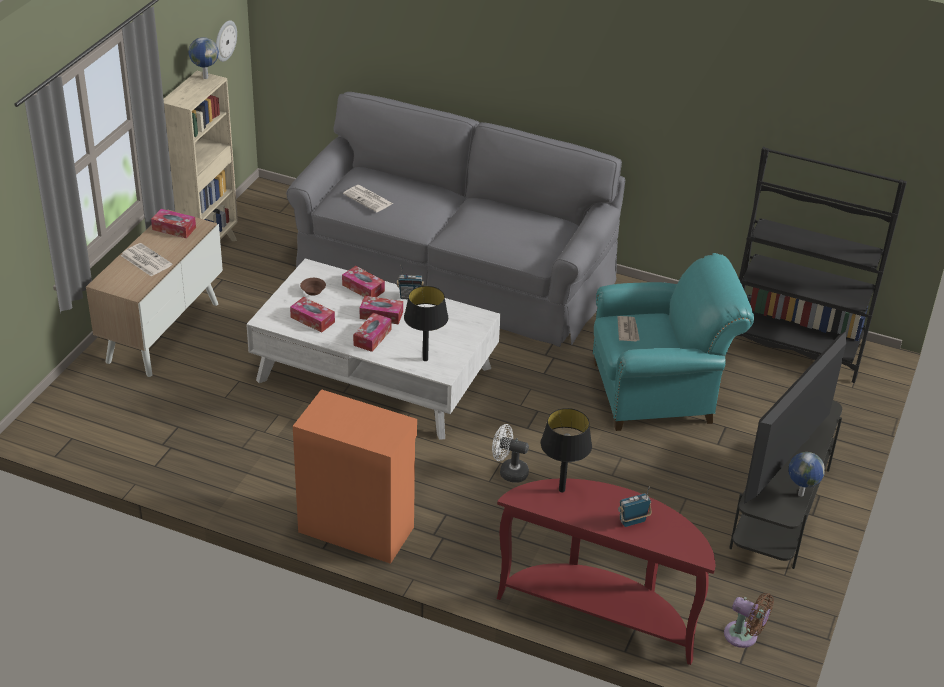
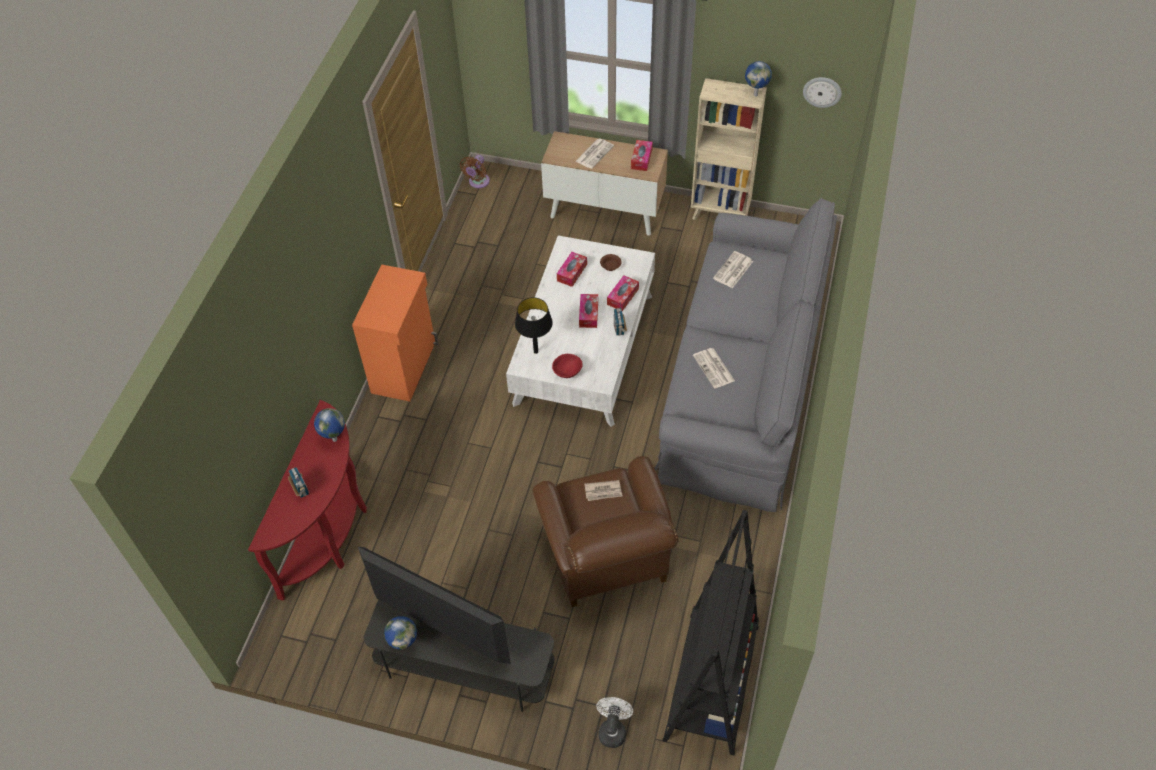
camera: 85 degrees right, 15 degrees up
tissue box [353,313,392,352] -> none
white fan [492,424,529,483] -> white fan moved to [596,697,633,748]
black table lamp [541,408,592,493] -> globe [314,408,345,442]
turquoise armchair [593,253,754,431] -> brown armchair [532,456,678,607]
brown fan [724,593,774,648] -> brown fan moved to [460,155,490,188]
none -> red bowl [552,354,583,378]
none -> newspaper [693,348,735,389]

